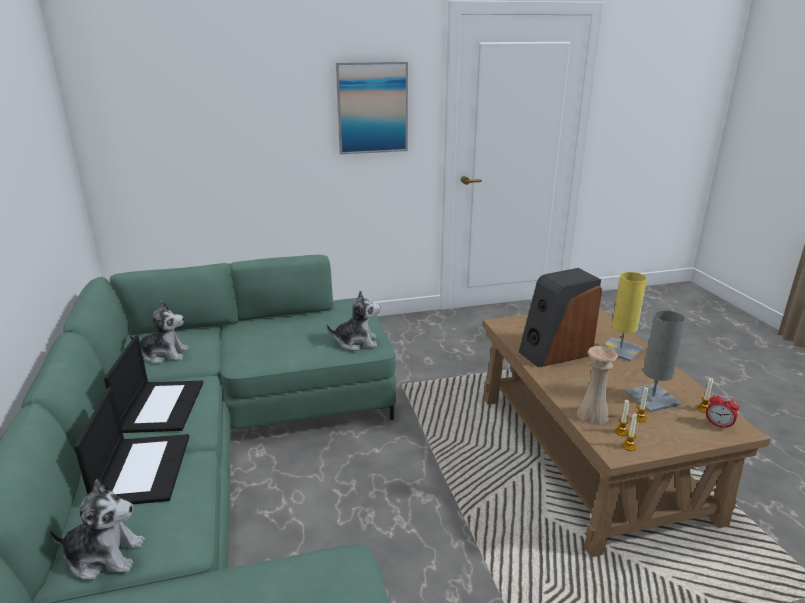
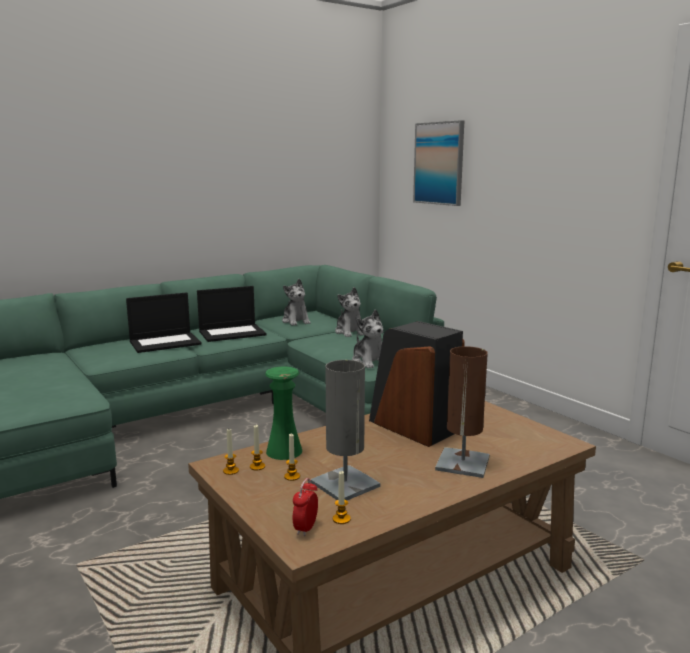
camera: 70 degrees right, 10 degrees down
plush toy [49,479,145,580] -> plush toy moved to [335,287,364,337]
picture [336,62,408,154] -> picture moved to [413,120,464,206]
beige vase [577,346,618,425] -> green vase [265,367,302,460]
yellow table lamp [603,272,647,362] -> brown table lamp [435,346,490,478]

